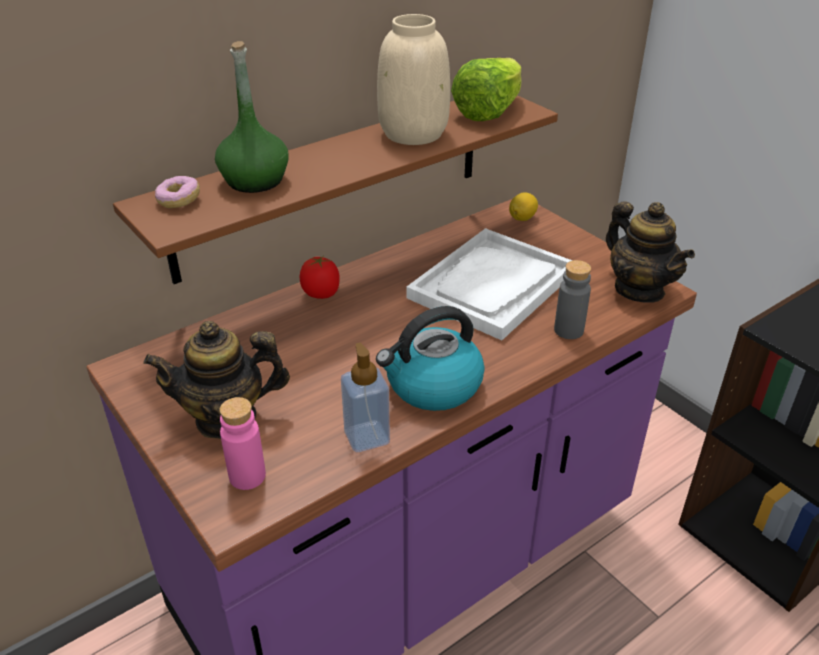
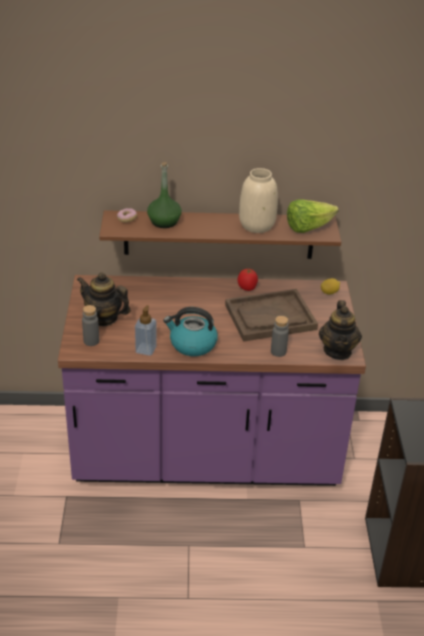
camera: 35 degrees right, 0 degrees up
pink bottle [220,397,266,490] -> grey bottle [82,305,99,346]
tomato [300,256,340,299] -> tomato moved to [238,269,258,291]
white tray [407,228,573,340] -> brown tray [225,289,318,342]

